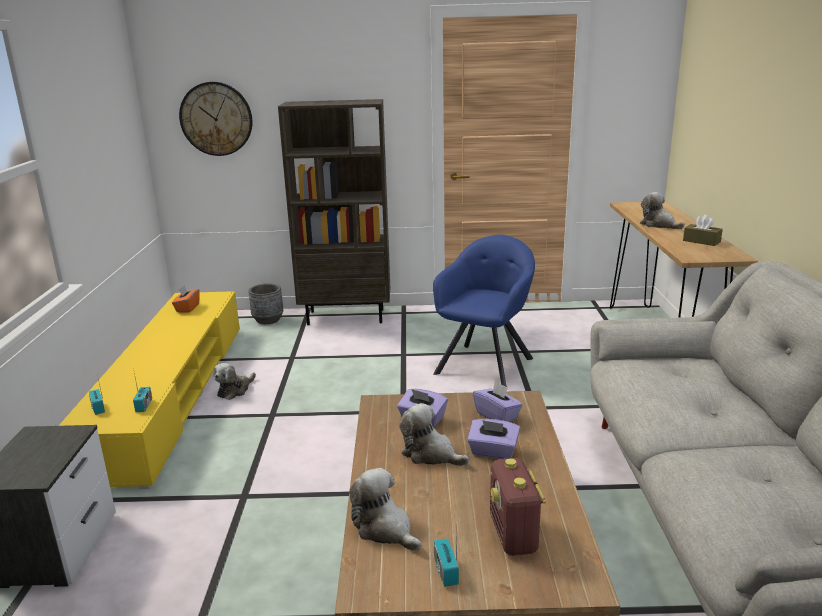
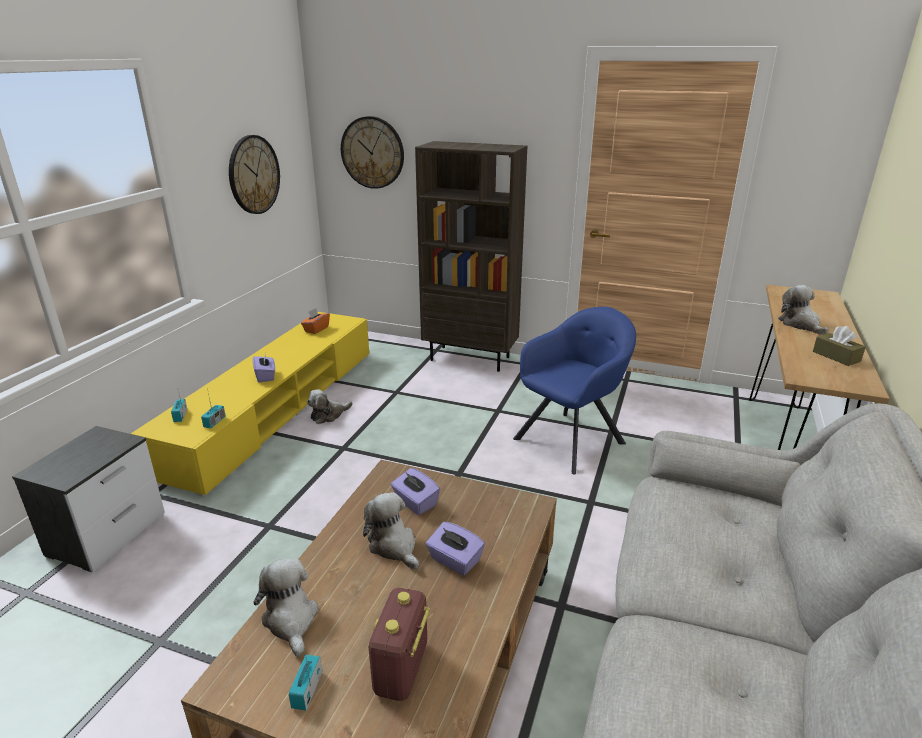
camera: 20 degrees right, 5 degrees up
grey planter [248,283,283,324] -> none
purple tissue box [473,381,523,422] -> purple tissue box moved to [253,353,275,382]
none -> wall clock [229,135,280,214]

